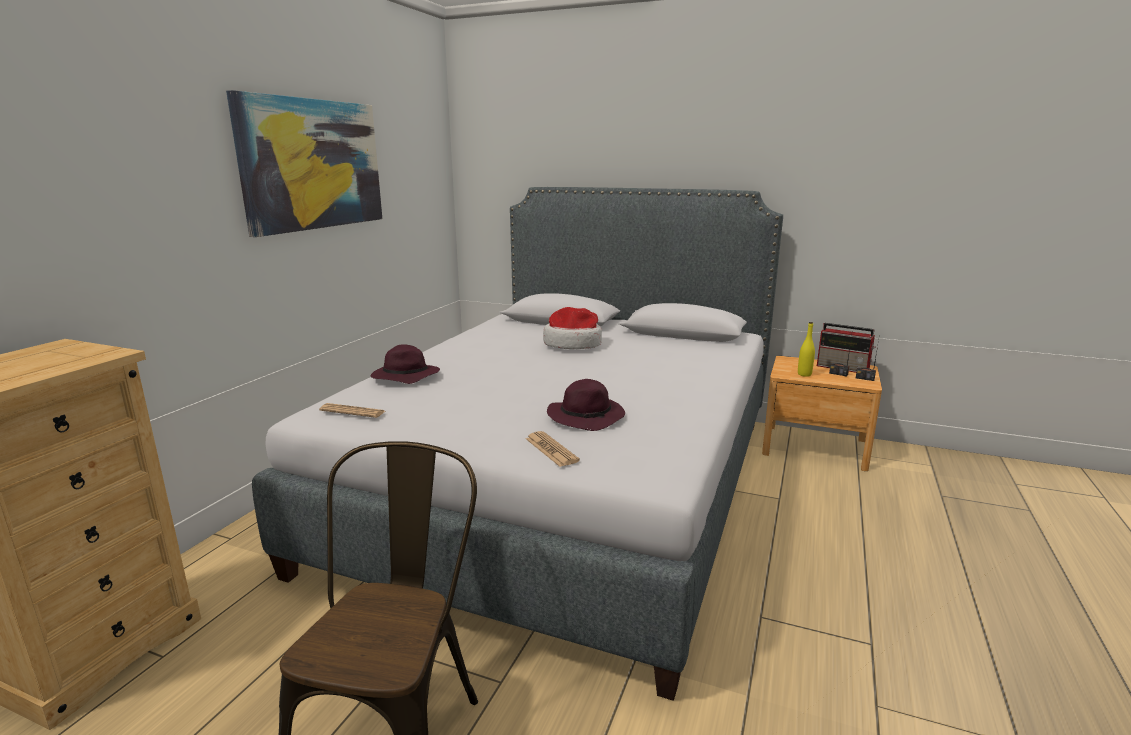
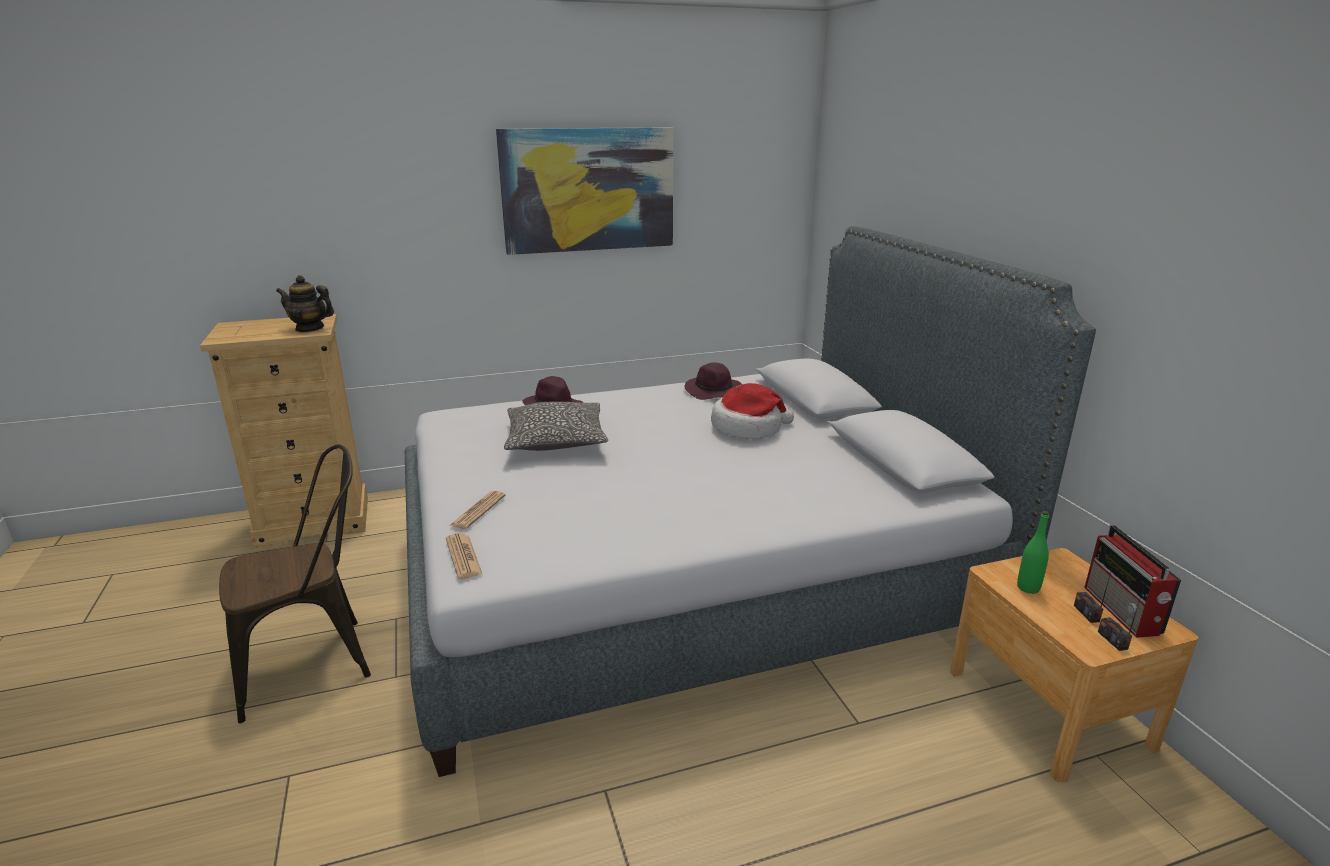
camera: 50 degrees right, 5 degrees up
newspaper [319,403,385,418] -> newspaper moved to [446,533,482,579]
purple hat [547,379,625,431] -> purple hat moved to [684,362,742,400]
yellow bottle [798,322,815,377] -> green bottle [1017,511,1049,594]
none -> teapot [276,275,334,332]
none -> pillow [504,402,608,451]

